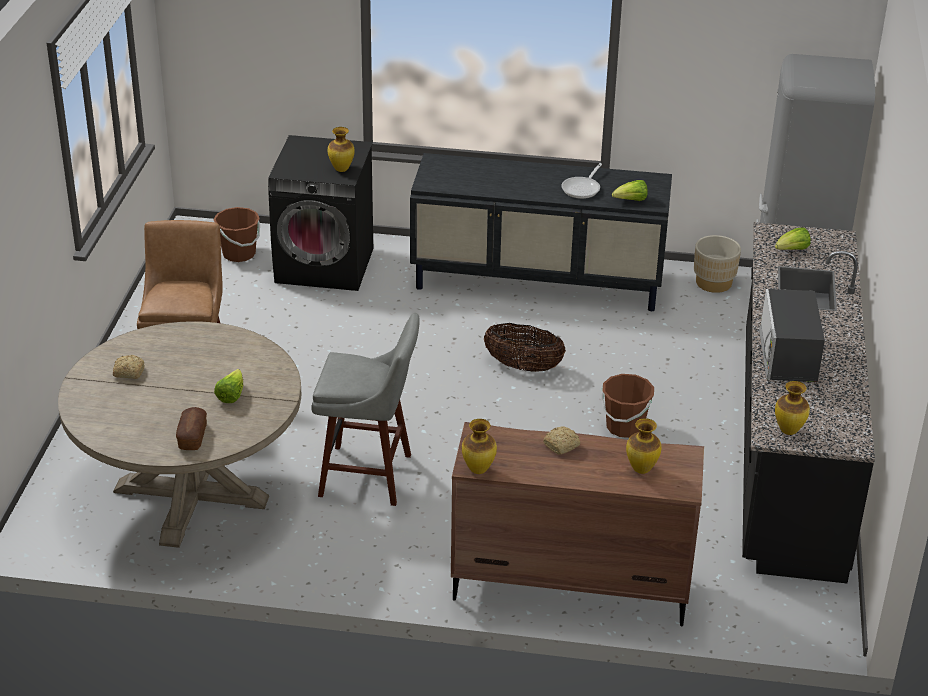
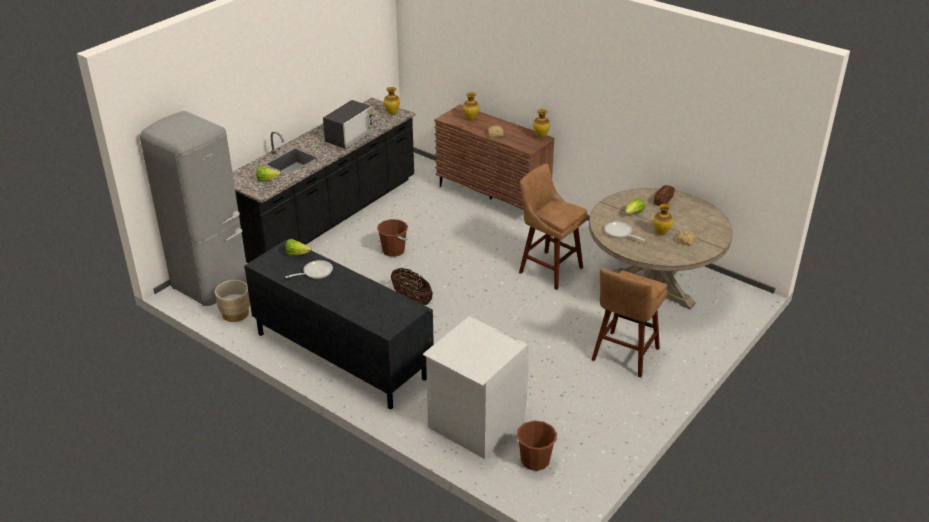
camera: 150 degrees left, 0 degrees up
black washing machine [268,135,373,291] -> white washing machine [422,316,528,459]
grey stool [311,313,420,506] -> brown stool [519,164,588,290]
vase [328,127,355,172] -> vase moved to [653,204,673,235]
none -> frying pan [605,221,645,241]

